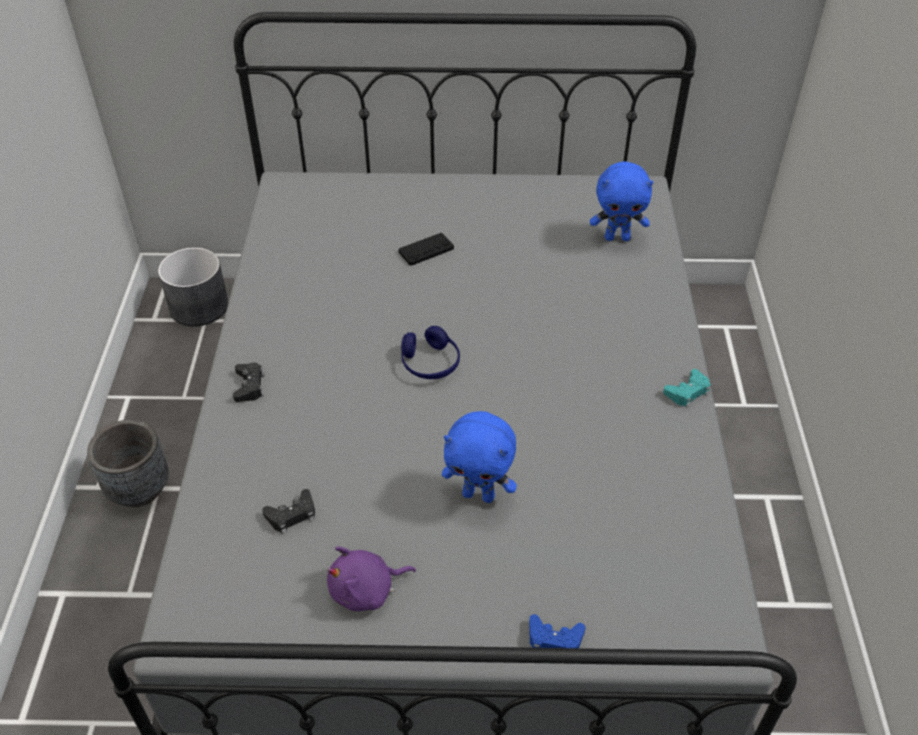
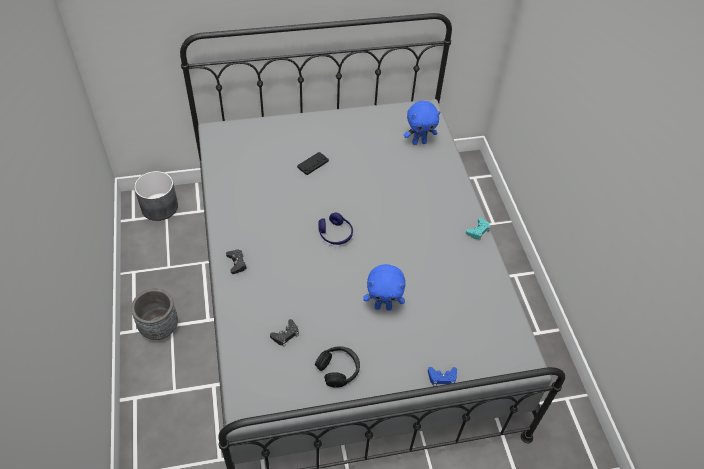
camera: 15 degrees left, 5 degrees up
purple plush toy [327,546,416,611] -> black headphones [315,347,360,388]

